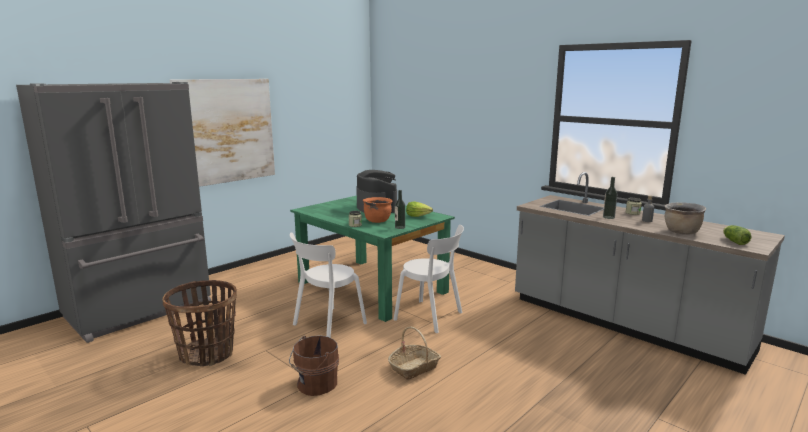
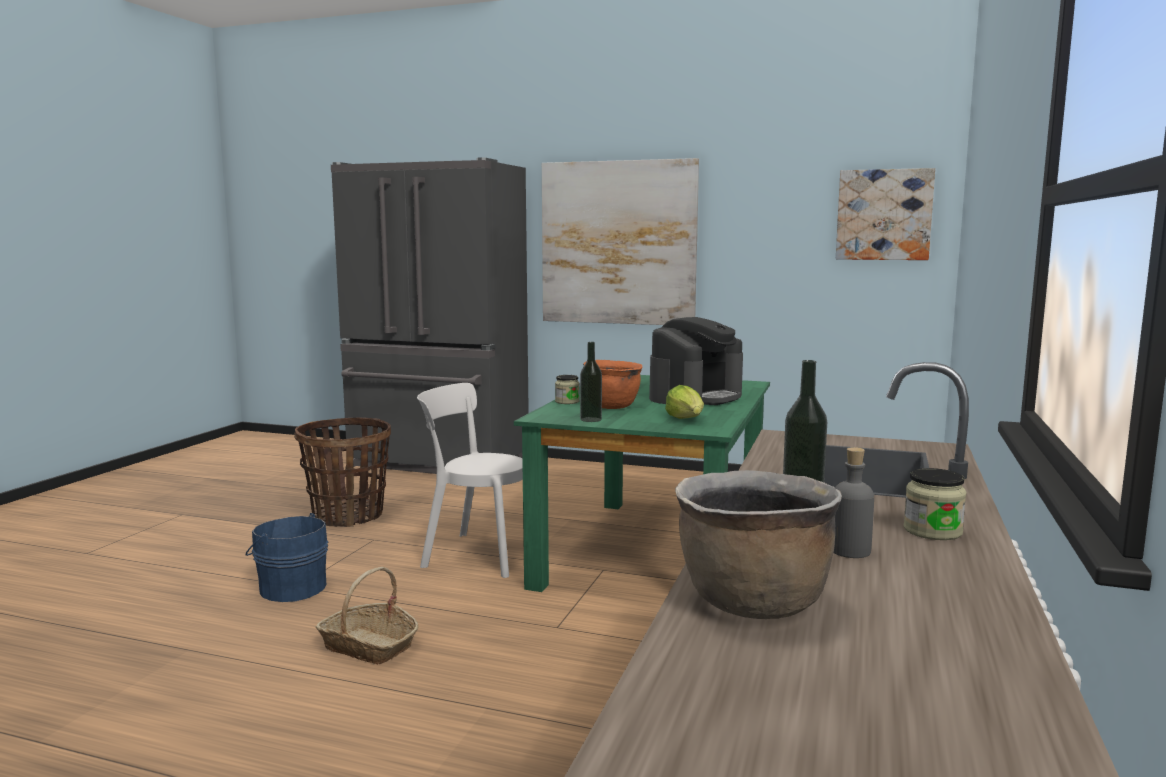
camera: 65 degrees right, 5 degrees down
brown bucket [289,335,339,396] -> blue bucket [245,513,328,602]
white chair [393,225,464,333] -> none
lettuce [723,225,751,245] -> none
none -> picture [836,168,935,260]

